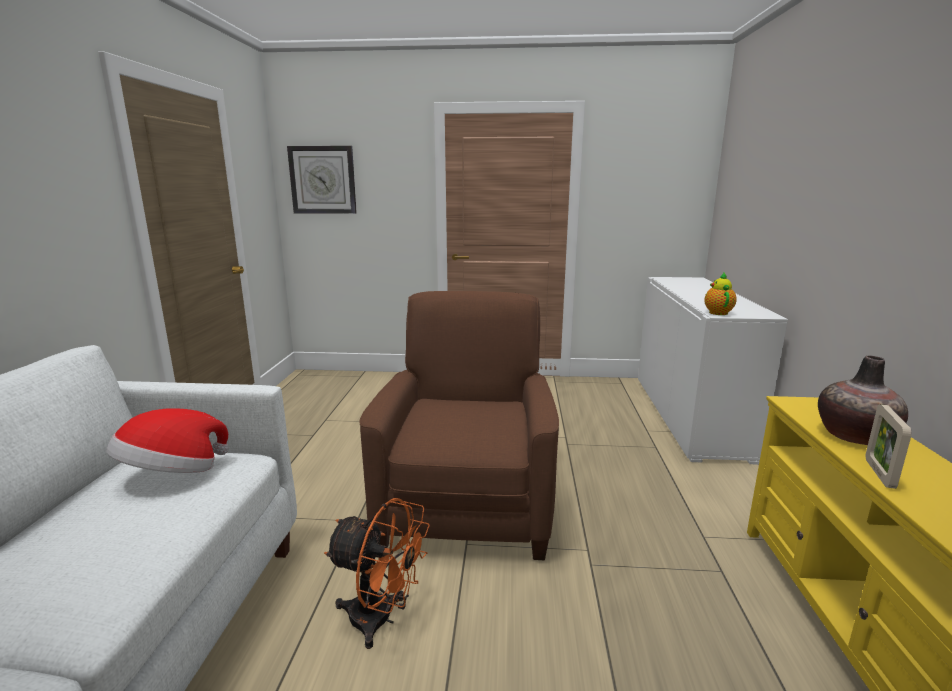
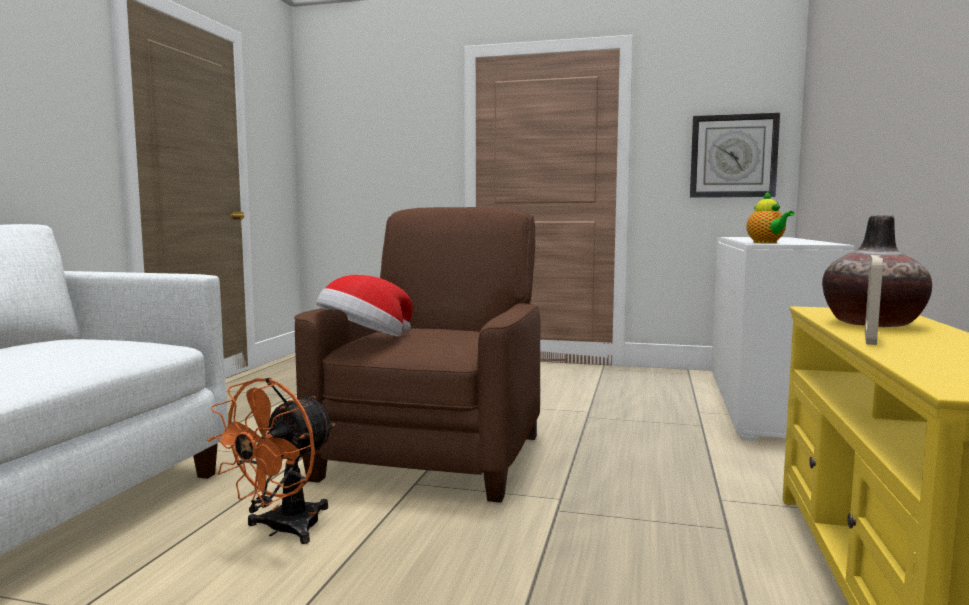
camera: 10 degrees right, 10 degrees down
hat [106,408,229,473] -> hat moved to [316,275,413,337]
wall clock [287,146,357,214] -> wall clock moved to [690,113,780,198]
orange fan [324,498,430,649] -> orange fan turned 90 degrees clockwise [207,378,335,544]
teapot [704,273,737,315] -> teapot turned 150 degrees clockwise [746,191,795,243]

